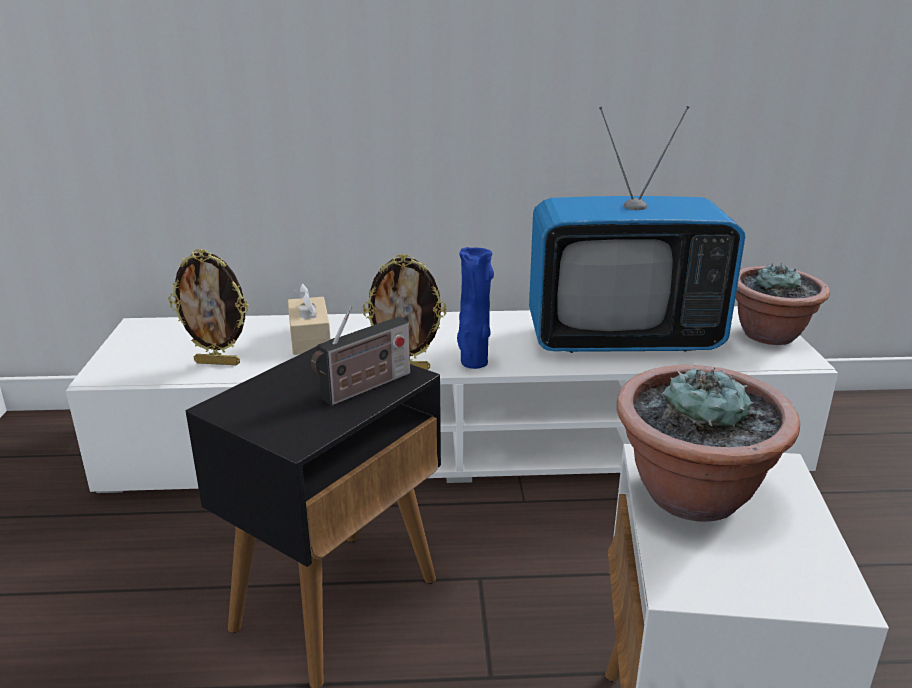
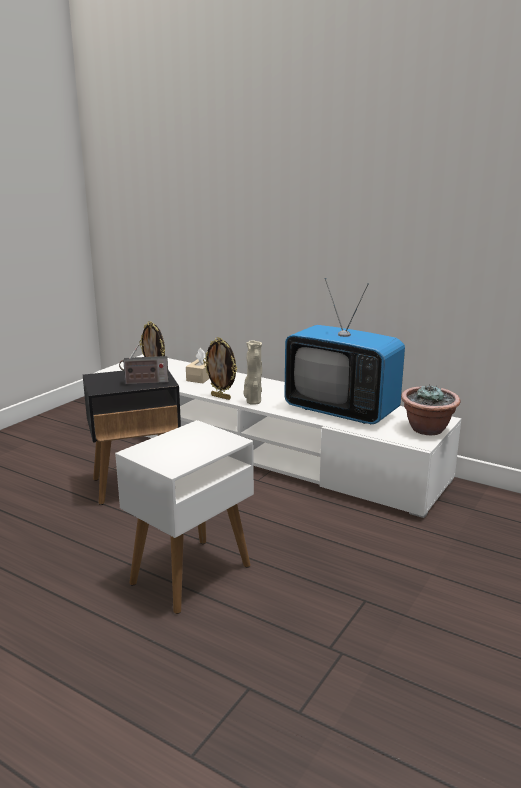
camera: 35 degrees right, 5 degrees down
blue vase [457,247,494,369] -> beige vase [243,341,262,405]
potted plant [617,365,800,522] -> none

